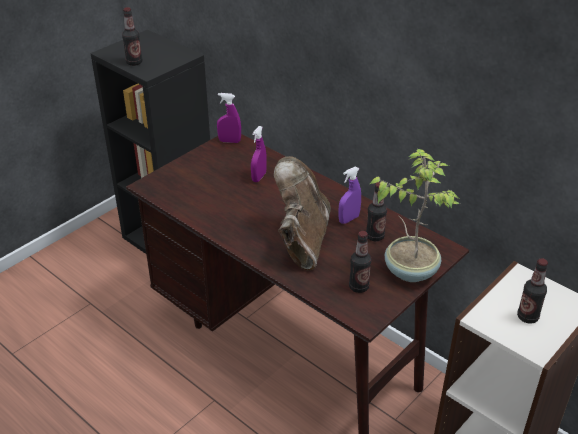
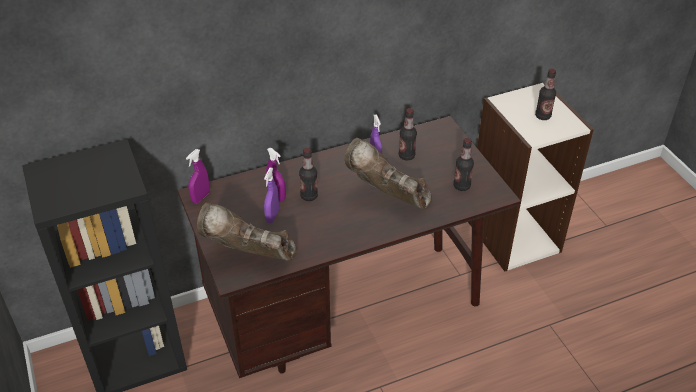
camera: 65 degrees left, 5 degrees up
bottle [122,7,142,66] -> bottle moved to [299,148,318,201]
potted plant [370,149,460,282] -> none
none -> brown boot [197,202,296,261]
none -> purple spray bottle [264,167,279,223]

